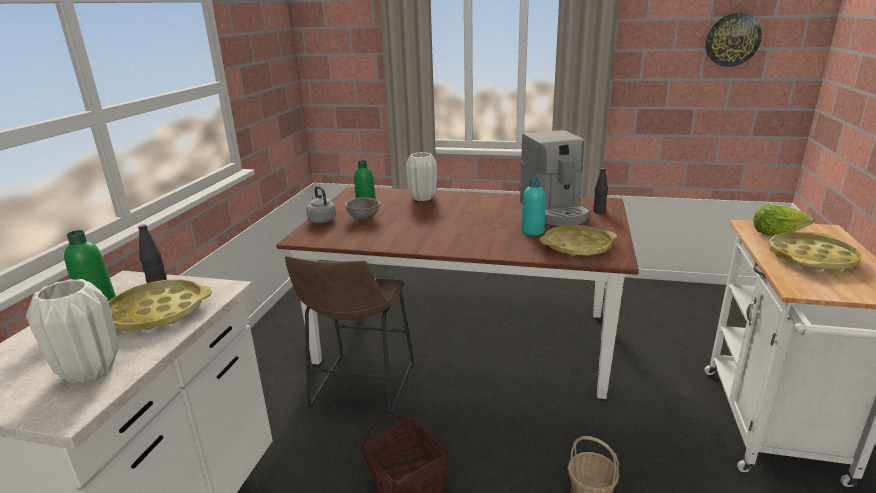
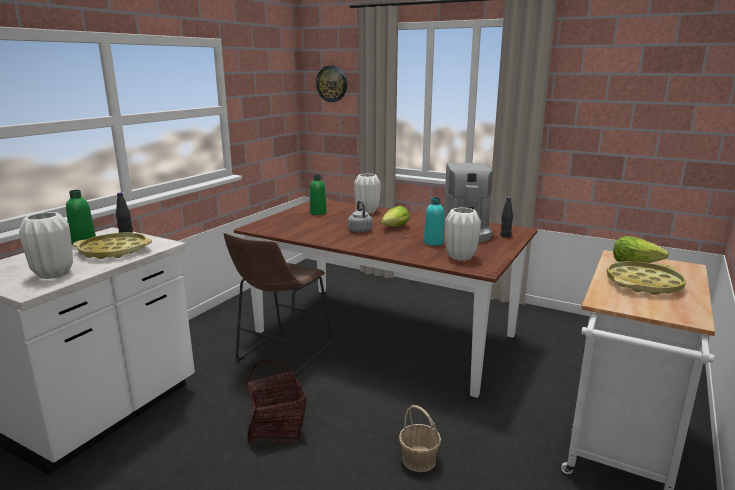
camera: 15 degrees right, 5 degrees down
grey kettle [306,186,336,223] -> grey kettle moved to [348,201,372,233]
grey bowl [344,197,381,220] -> none
yellow tray [540,225,617,256] -> white vase [445,207,481,261]
wall clock [705,13,762,67] -> wall clock moved to [316,65,347,102]
none -> lettuce [381,206,410,226]

